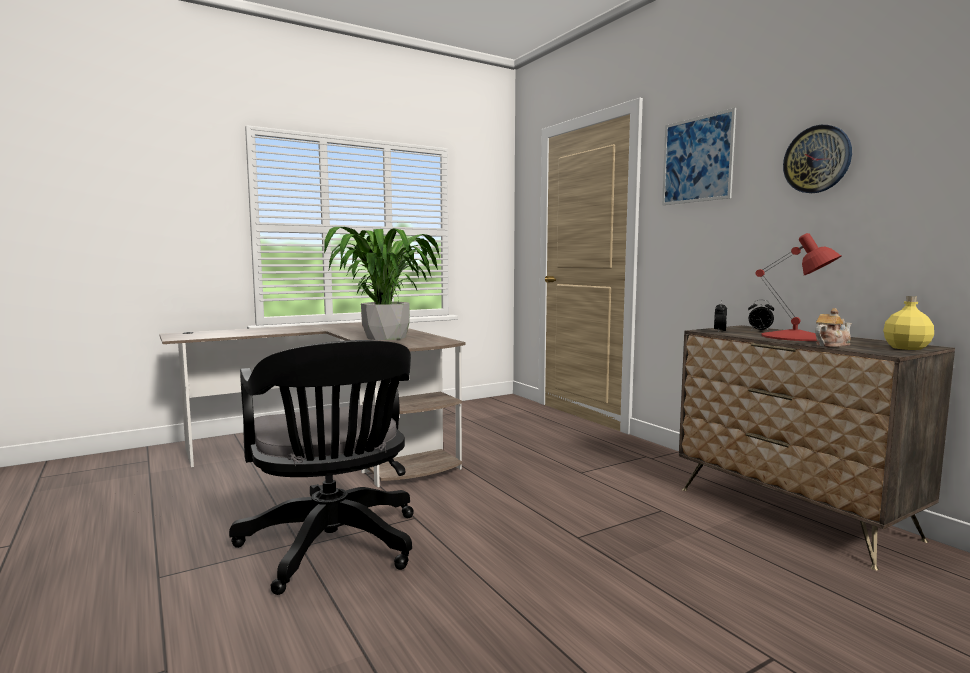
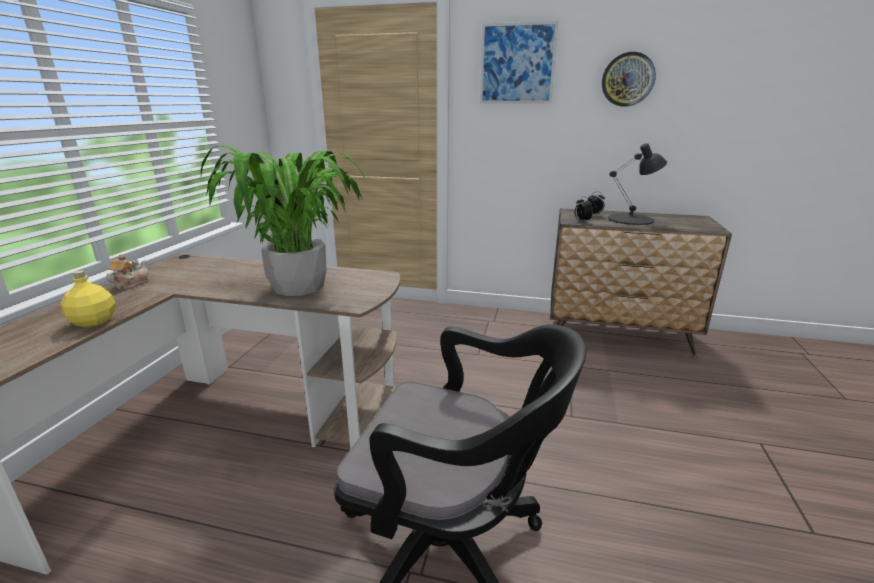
camera: 45 degrees left, 15 degrees up
red table lamp [755,233,841,341] -> black table lamp [608,143,667,225]
teapot [815,308,852,347] -> teapot moved to [106,255,149,290]
yellow bottle [883,296,934,350] -> yellow bottle moved to [61,270,116,327]

